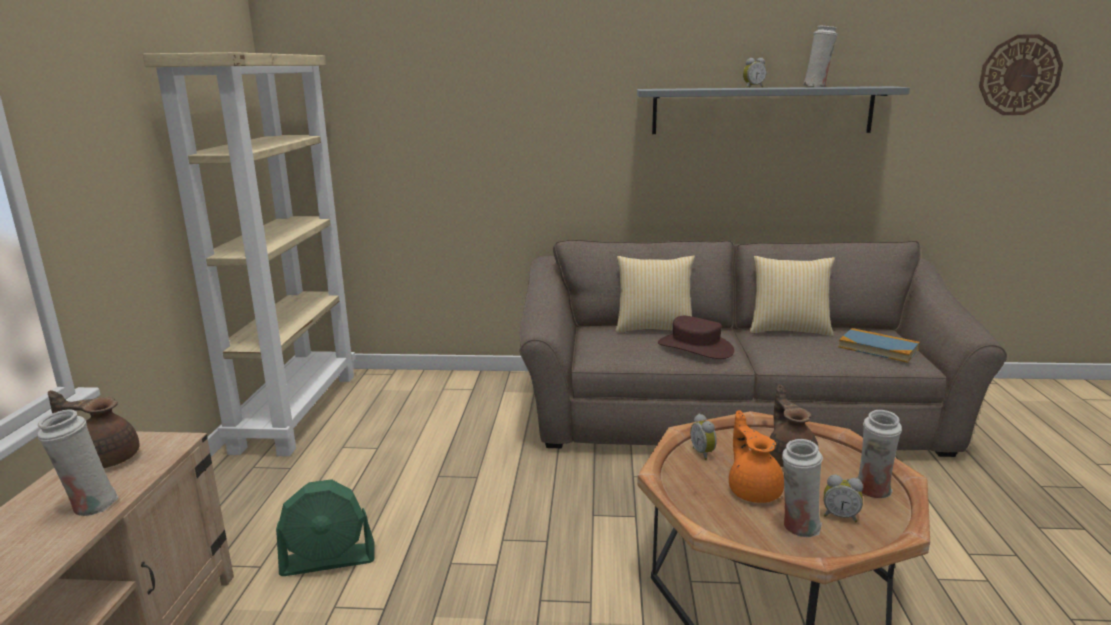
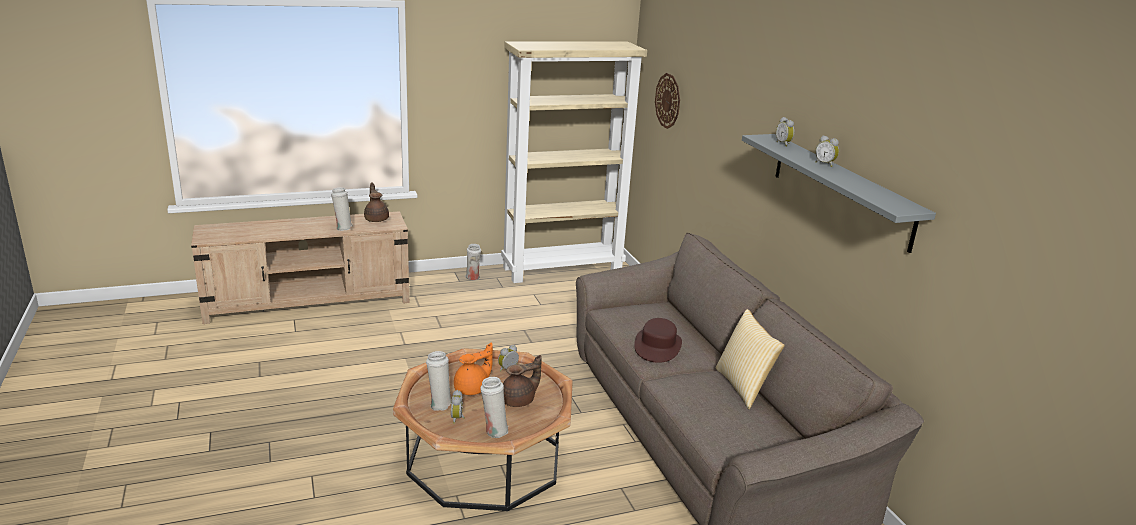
camera: 65 degrees right, 5 degrees up
green fan [276,479,374,576] -> none
pillow [616,255,695,333] -> none
white vase [803,26,837,87] -> white vase moved to [465,244,481,280]
book [838,328,920,363] -> none
wall clock [979,34,1063,115] -> wall clock moved to [655,73,680,129]
none -> alarm clock [776,117,795,147]

